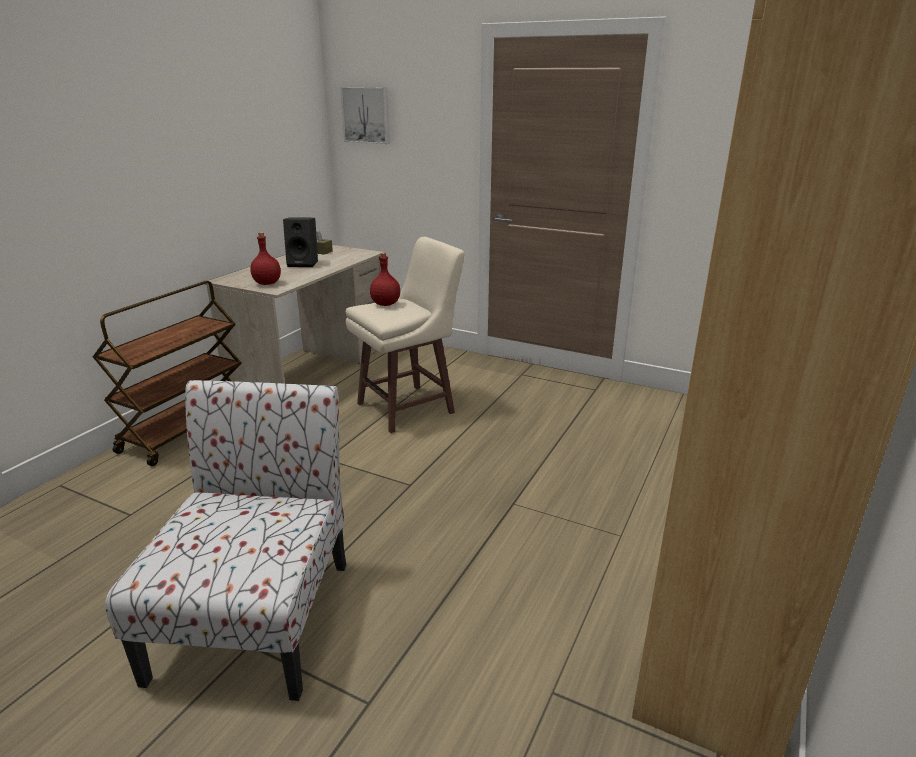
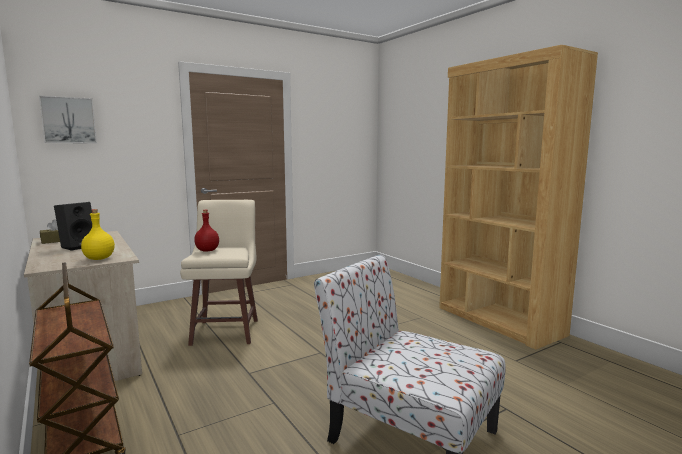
camera: 60 degrees left, 15 degrees down
red bottle [250,232,281,285] -> yellow bottle [81,209,115,260]

